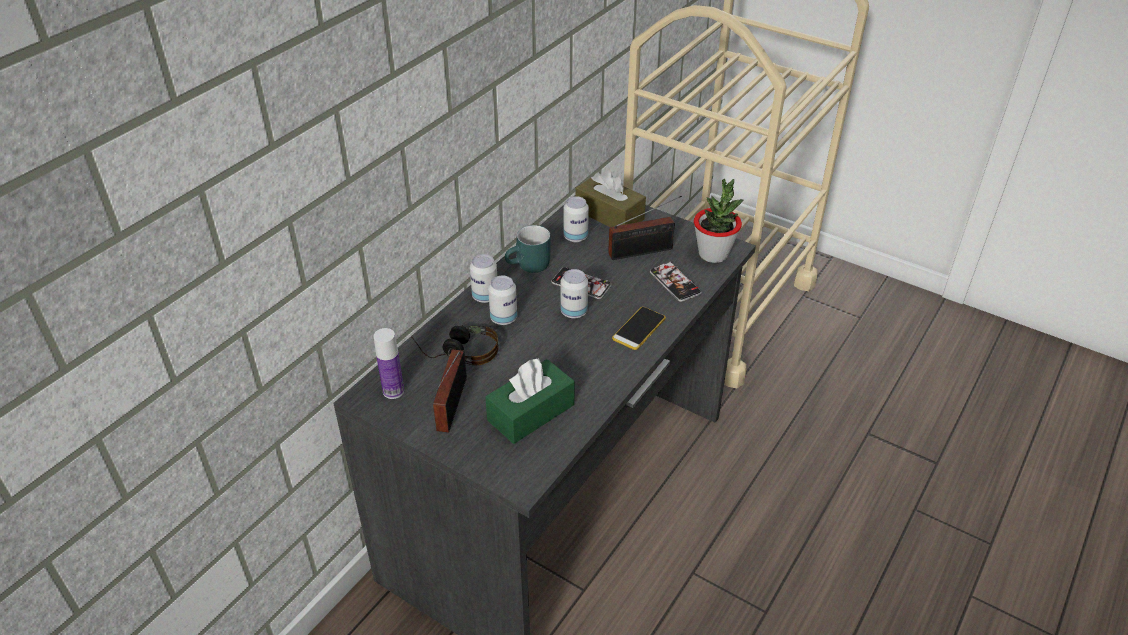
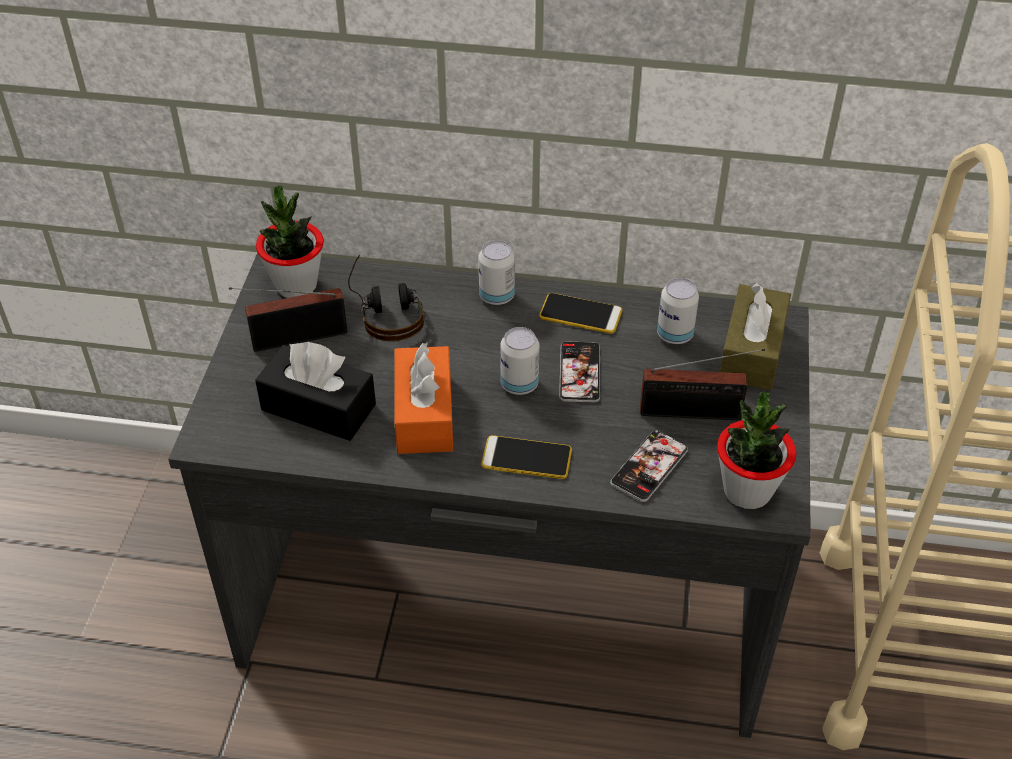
camera: 65 degrees right, 5 degrees up
bottle [373,328,404,399] -> potted plant [256,186,324,298]
green tissue box [485,358,575,444] -> black tissue box [255,342,376,441]
can [488,276,517,325] -> none
turquoise mug [505,225,551,273] -> phone [539,293,622,334]
radio [608,196,682,260] -> radio turned 45 degrees counterclockwise [640,348,765,420]
none -> orange tissue box [394,342,453,454]

